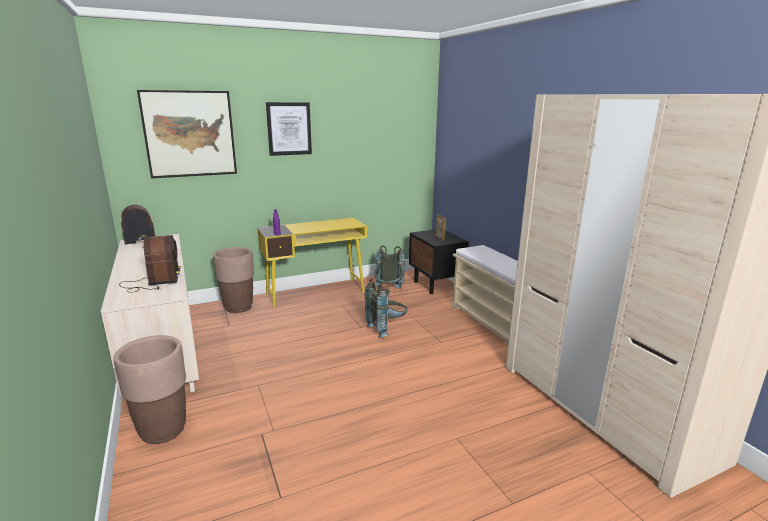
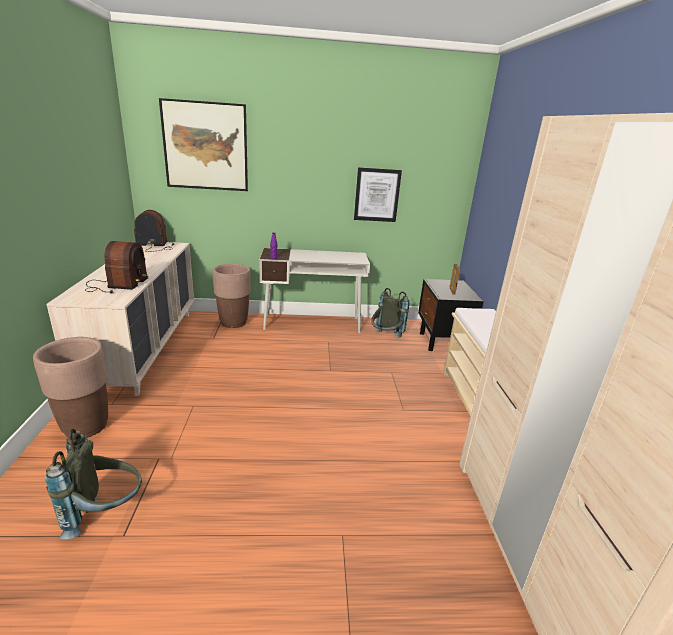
camera: 20 degrees right, 5 degrees up
yellow desk [257,218,367,308] -> white desk [260,248,370,333]
picture [266,102,312,156] -> picture moved to [354,167,402,222]
grey backpack [365,279,408,338] -> grey backpack moved to [45,429,142,539]

